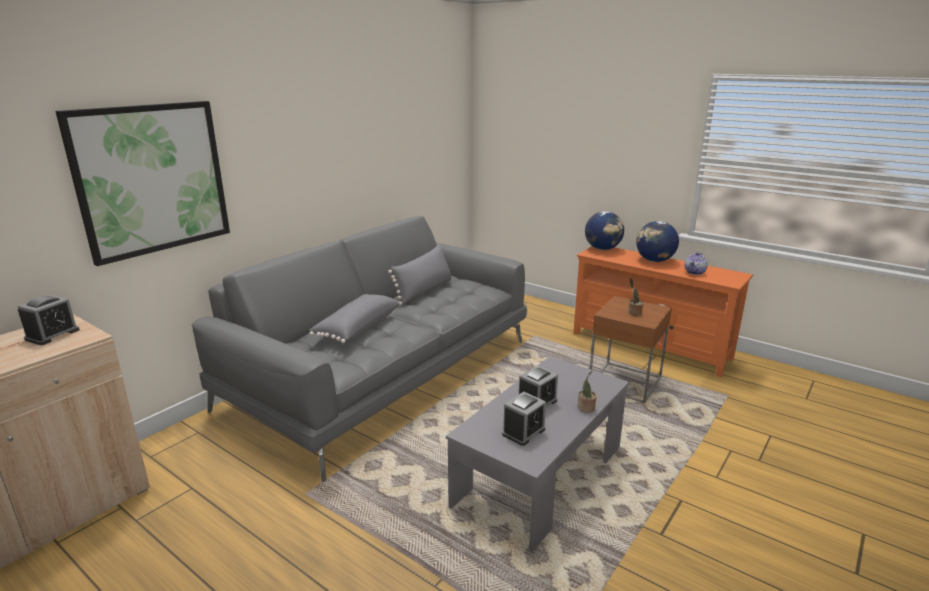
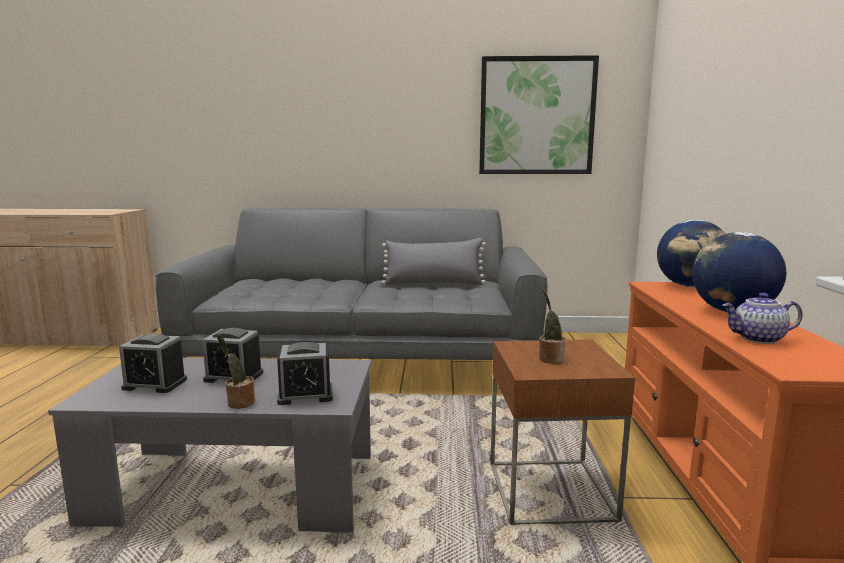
camera: 55 degrees right, 10 degrees down
alarm clock [18,295,80,345] -> alarm clock moved to [277,342,333,405]
picture [55,101,230,266] -> picture moved to [479,55,599,174]
grey pillow [309,294,400,343] -> none

